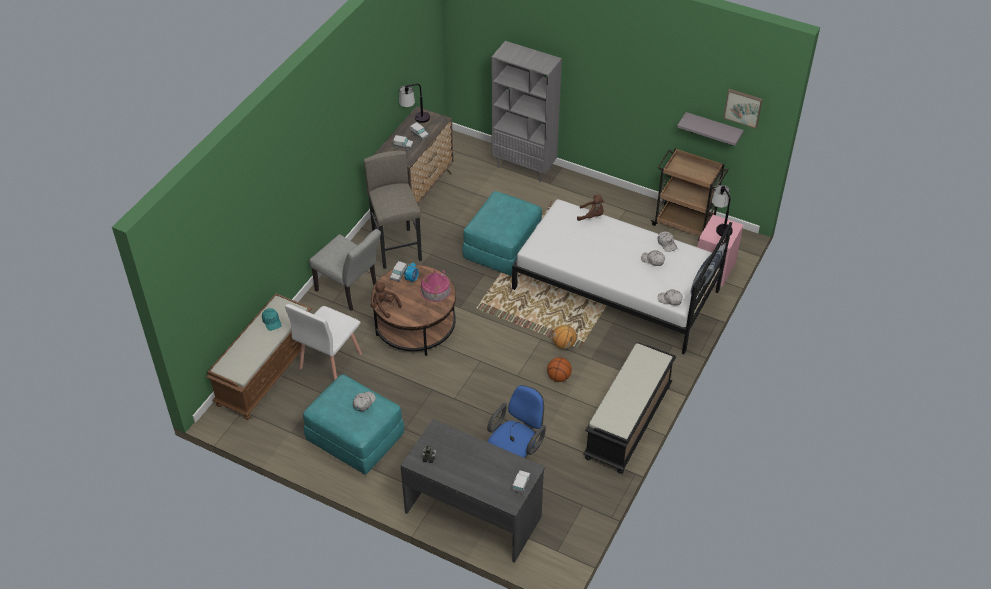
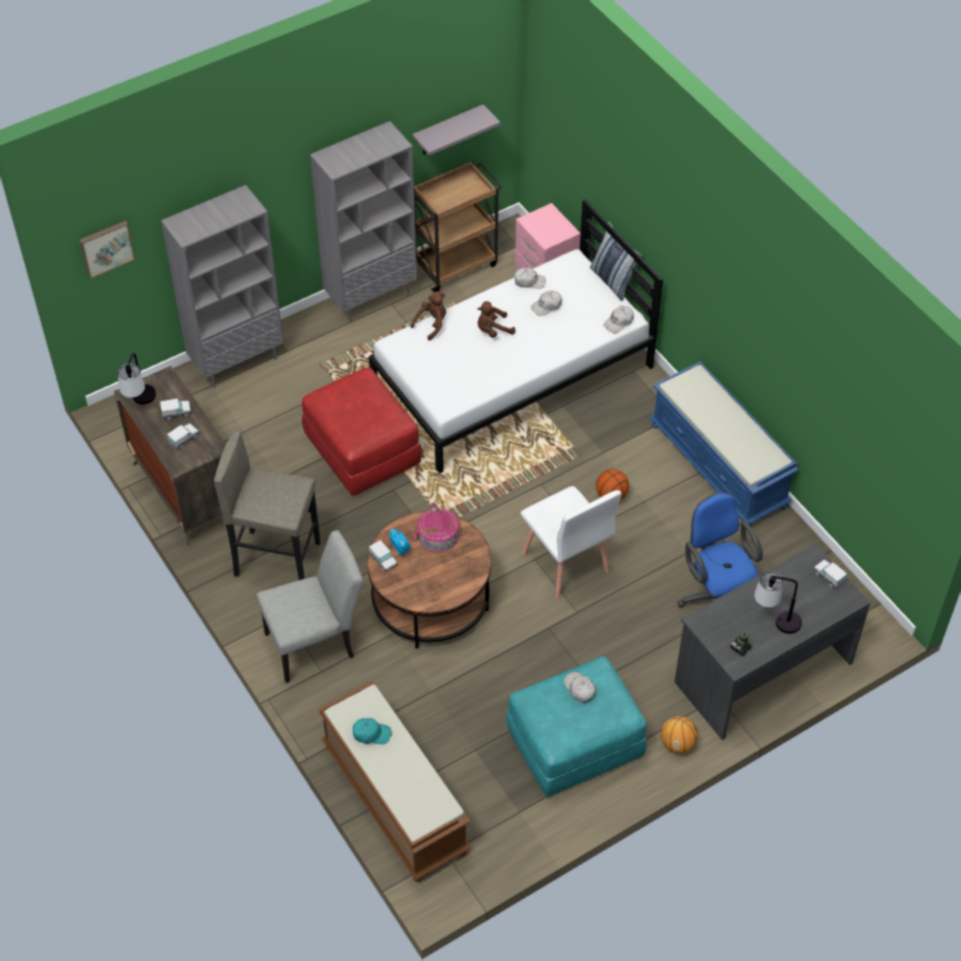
camera: 60 degrees left, 5 degrees up
white chair [285,304,362,380] -> white chair moved to [520,486,621,599]
brown plush toy [370,282,402,318] -> brown plush toy moved to [477,301,515,338]
turquoise ottoman [462,191,542,276] -> red ottoman [302,367,422,496]
basketball [552,325,576,349] -> basketball moved to [661,716,698,753]
black bench [583,342,676,474] -> blue bench [650,362,799,527]
table lamp [712,185,733,236] -> table lamp moved to [754,571,802,634]
picture [723,89,763,129] -> picture moved to [79,221,136,279]
none -> grey bookcase [310,121,417,322]

